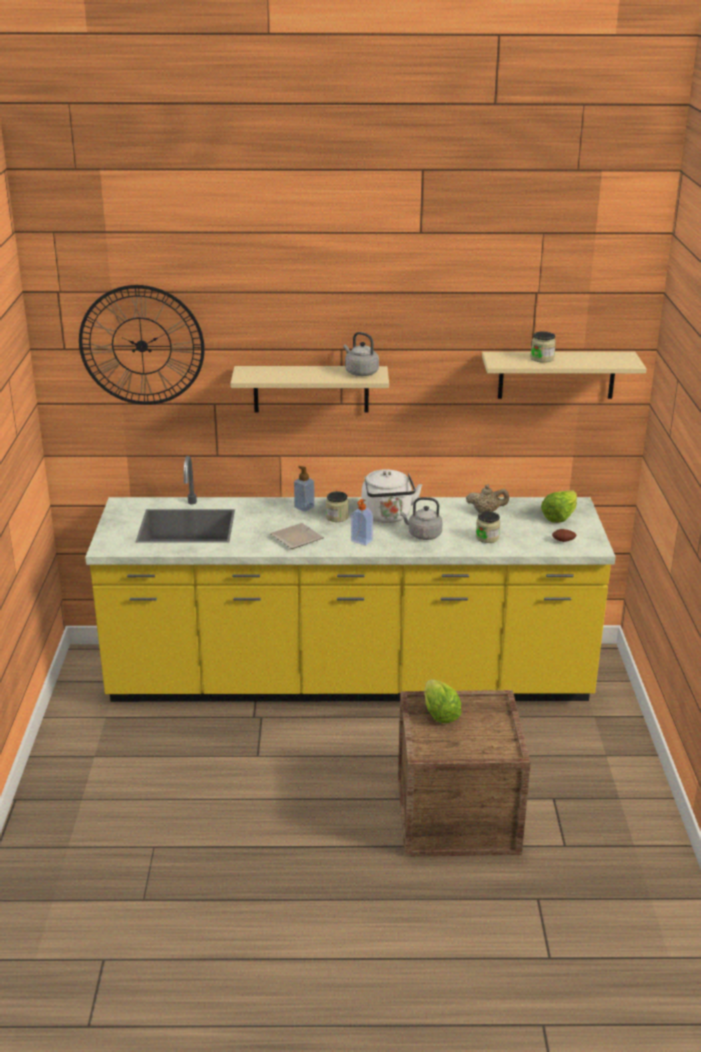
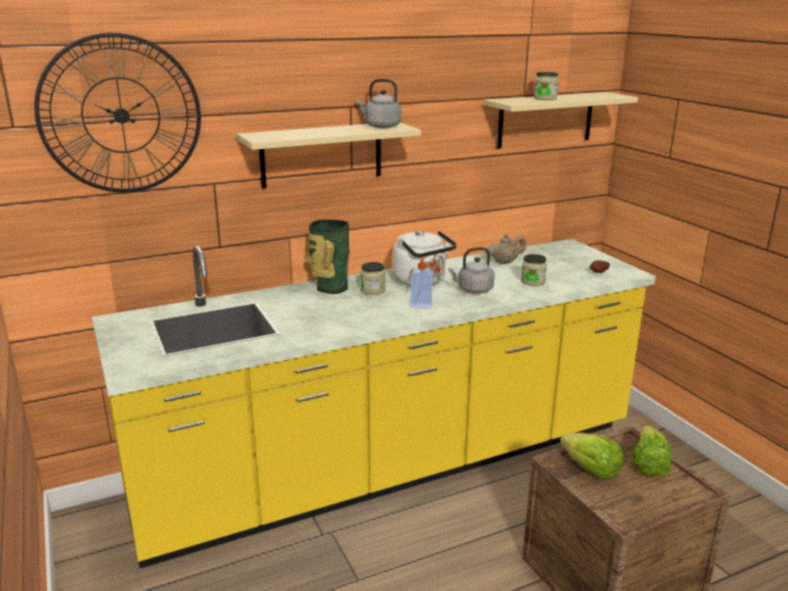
camera: 25 degrees left, 5 degrees down
plate [270,523,324,549] -> none
soap dispenser [294,466,315,512] -> vase [306,219,349,294]
lettuce [541,490,577,523] -> lettuce moved to [632,426,672,477]

